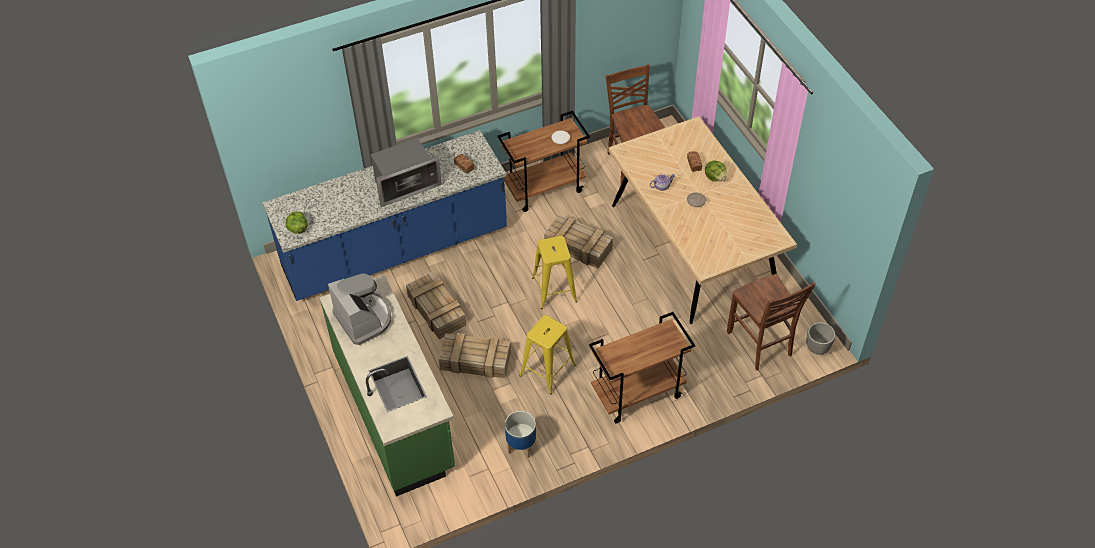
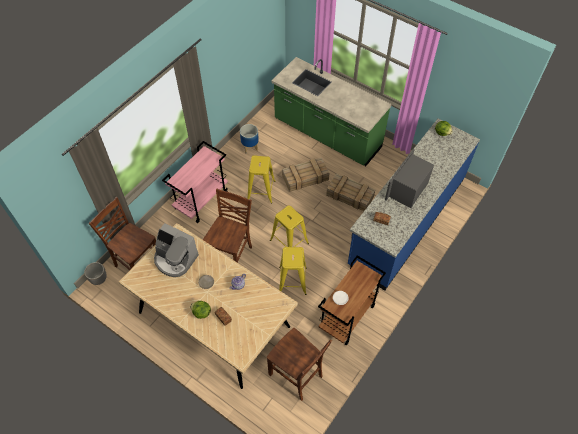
camera: 150 degrees right, 5 degrees up
coffee machine [328,273,391,345] -> coffee machine moved to [154,223,199,277]
crate [544,214,613,269] -> yellow stool [279,247,307,295]
brown cart [589,312,695,424] -> pink cart [162,141,228,223]
none -> brown chair [203,189,252,263]

